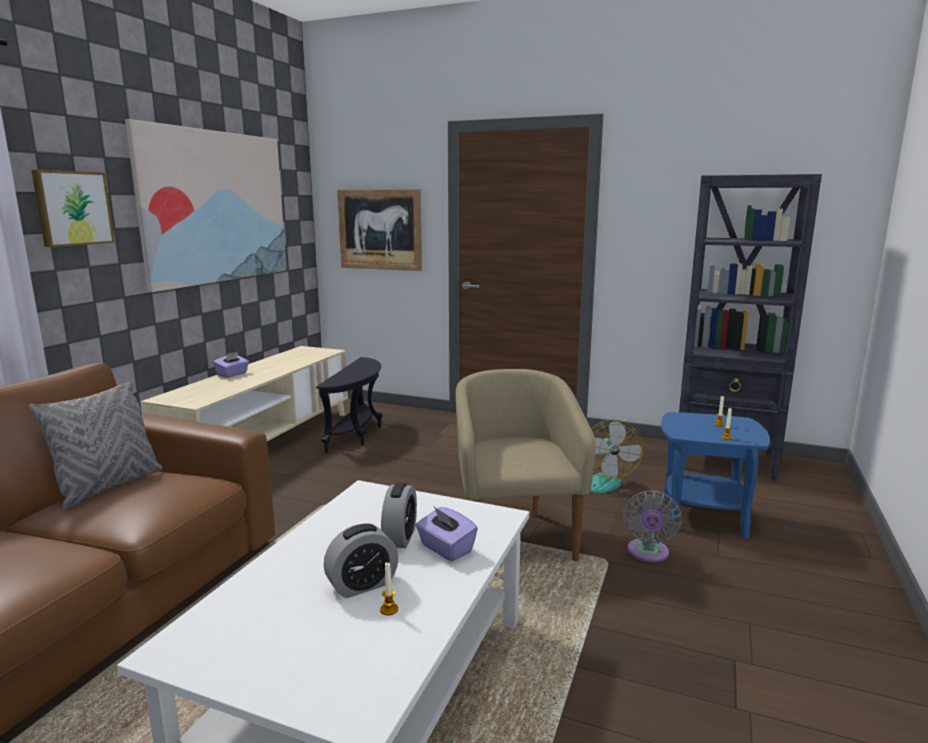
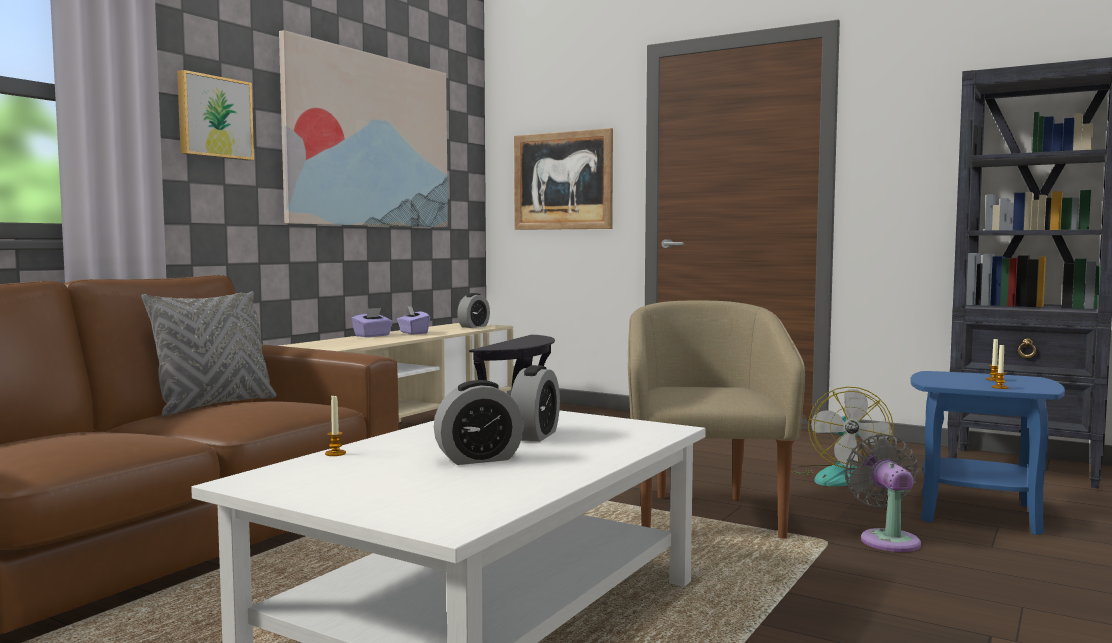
camera: 10 degrees right, 10 degrees down
candle [380,562,398,615] -> candle moved to [325,394,346,456]
purple tissue box [416,507,478,561] -> purple tissue box moved to [397,306,430,334]
grey fan [623,490,682,562] -> grey fan turned 150 degrees clockwise [845,434,921,552]
none -> alarm clock [457,293,490,328]

